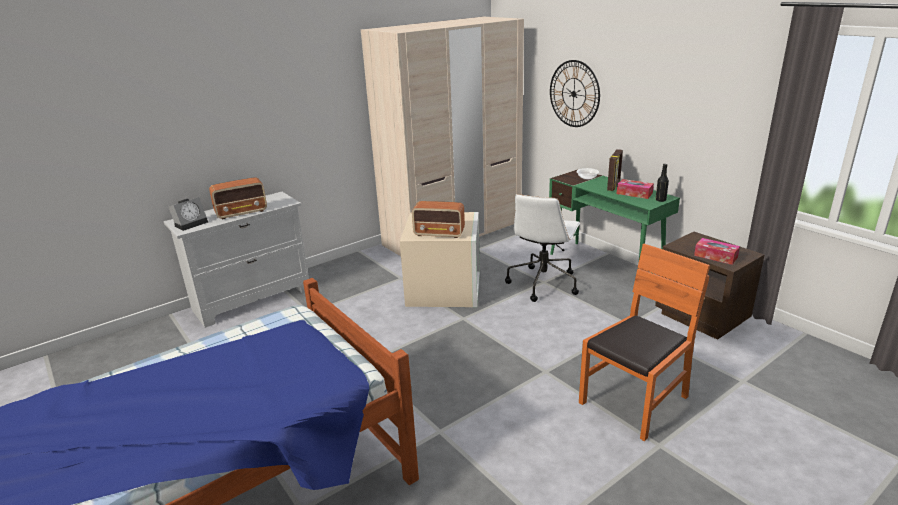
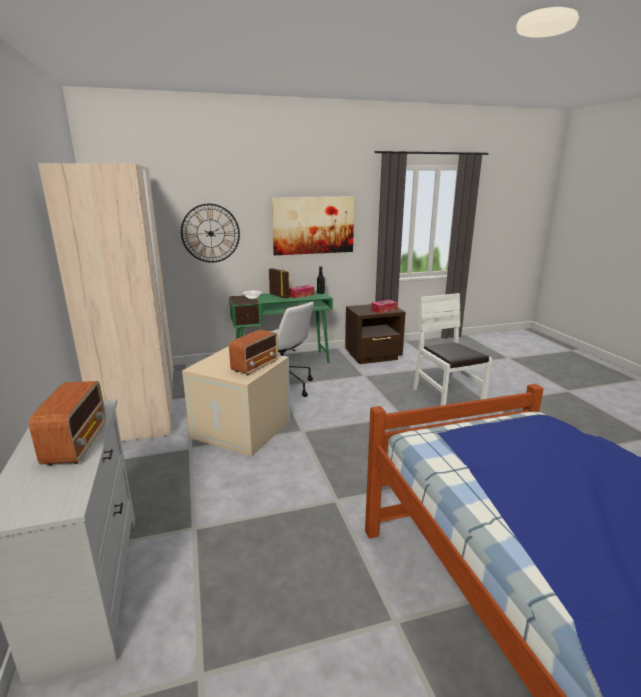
camera: 70 degrees left, 5 degrees down
alarm clock [169,197,208,231] -> none
orange chair [579,244,710,441] -> white chair [413,293,492,406]
none -> picture [272,196,354,255]

